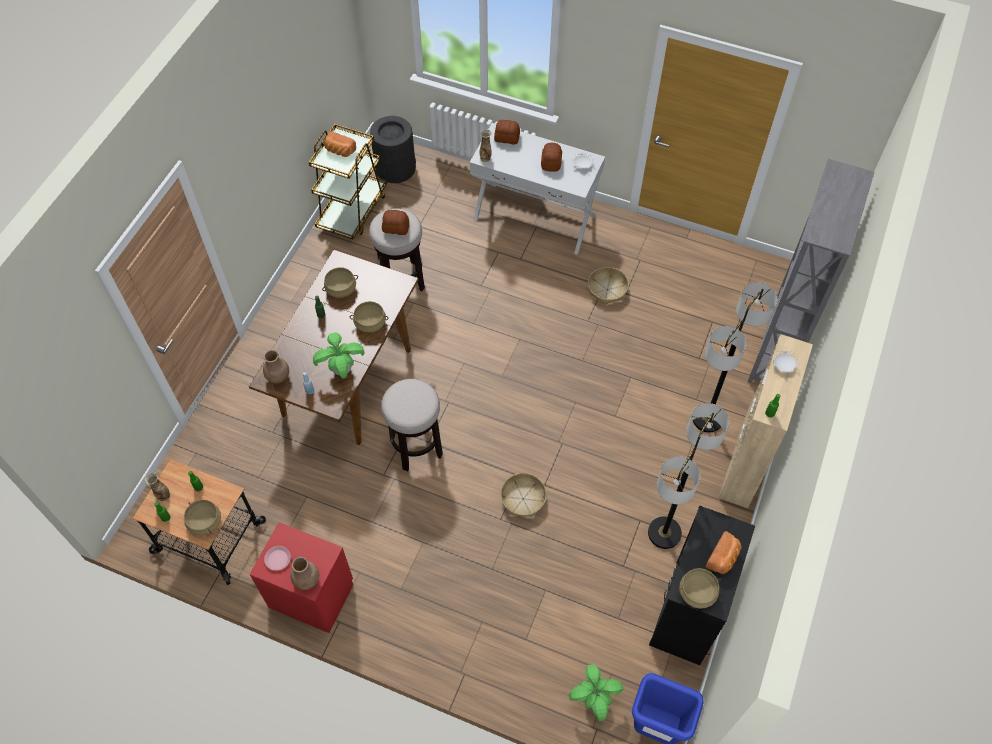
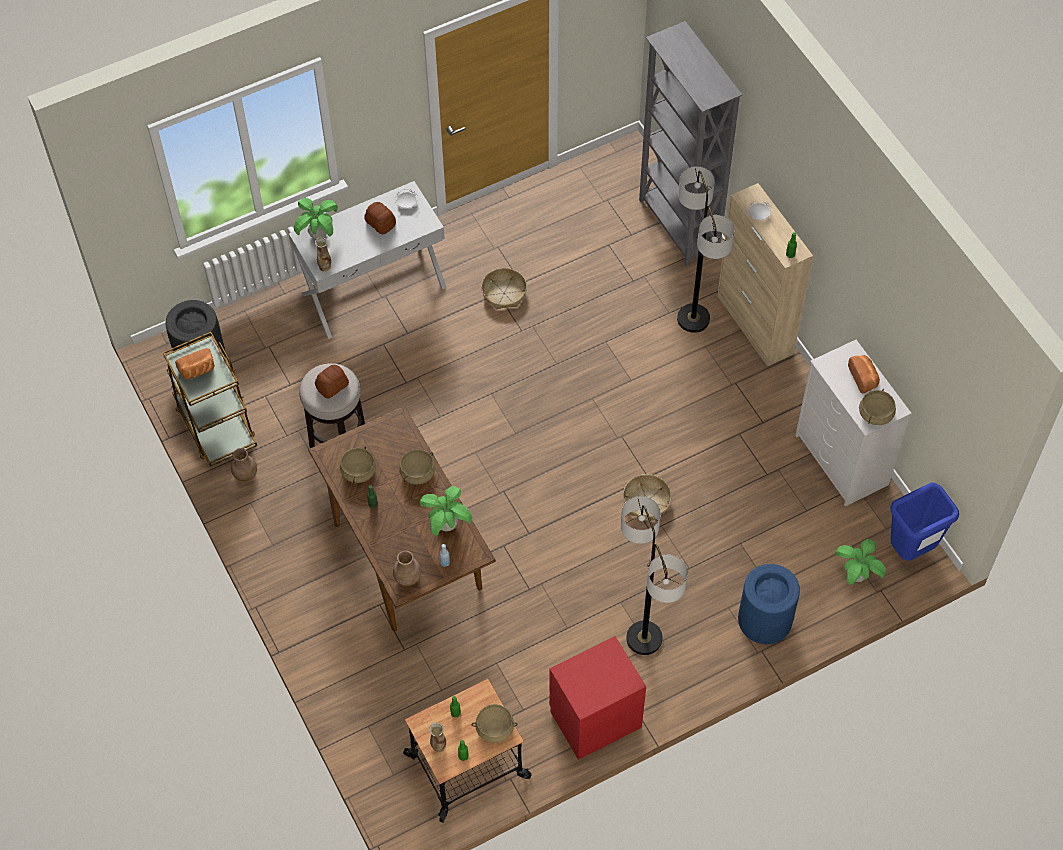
camera: 50 degrees left, 0 degrees up
pink plate [264,546,291,571] -> none
brown vase [290,557,319,590] -> brown vase moved to [231,448,257,482]
stool [381,379,443,471] -> none
bread [494,120,520,145] -> potted plant [294,198,338,239]
floor lamp [648,403,729,549] -> floor lamp moved to [621,496,688,655]
black dresser [649,505,755,665] -> white dresser [795,340,912,506]
none -> blue trash can [738,564,800,644]

